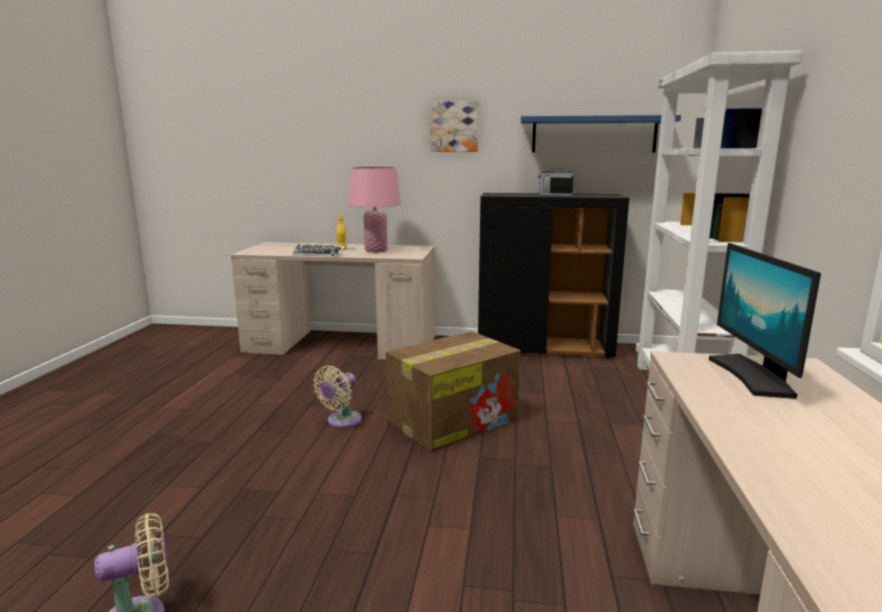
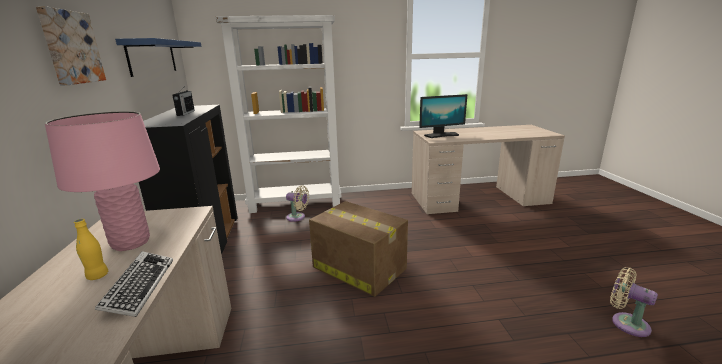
camera: 105 degrees left, 5 degrees up
beige fan [313,366,362,428] -> beige fan moved to [286,185,309,222]

